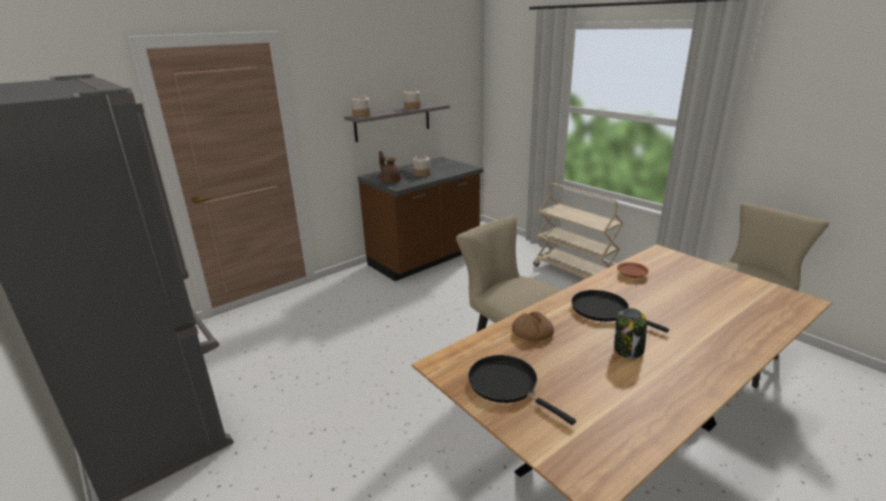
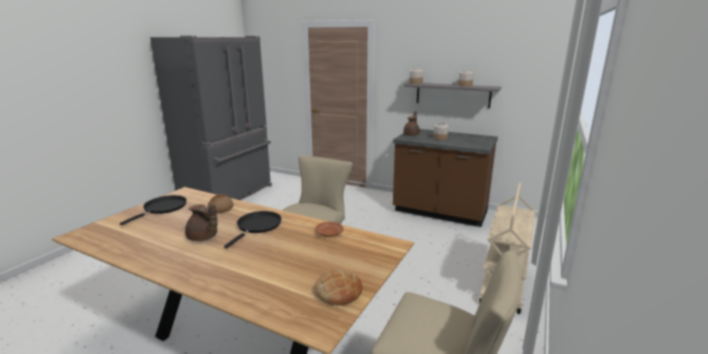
camera: 65 degrees right, 5 degrees down
jar [614,308,647,358] -> brown teapot [185,204,218,241]
none -> bread [315,269,363,306]

